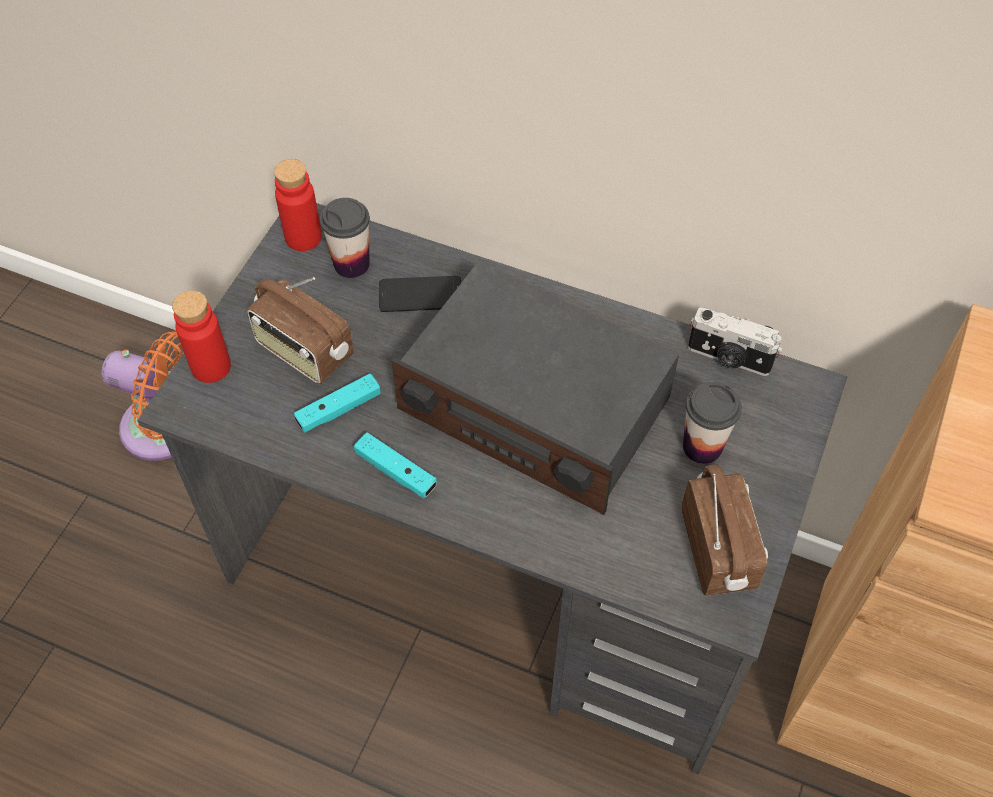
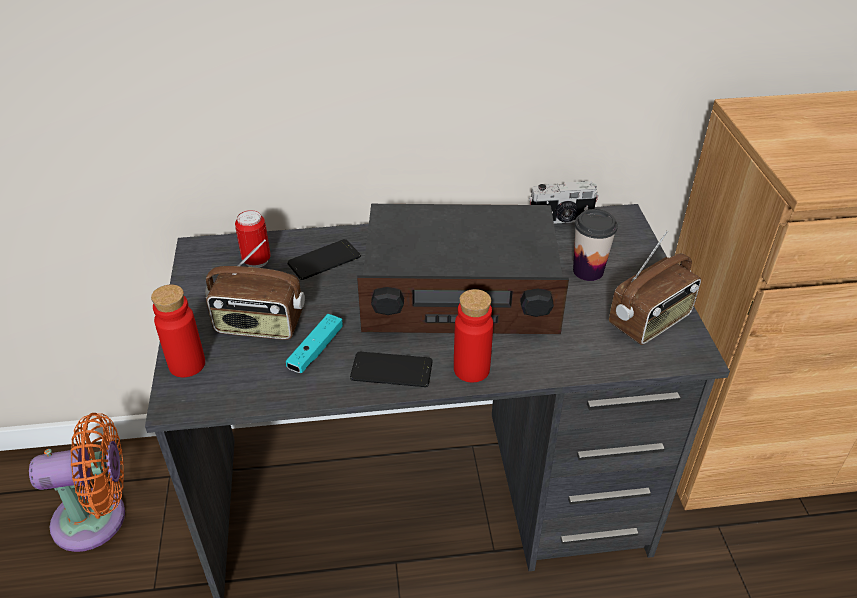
camera: 30 degrees left, 15 degrees down
red bottle [274,159,322,251] -> red bottle moved to [454,289,493,383]
cup [320,198,370,278] -> can [235,210,270,268]
turquoise game controller [354,432,437,498] -> phone [350,352,433,387]
radio [682,464,768,596] -> radio turned 90 degrees clockwise [609,231,701,345]

